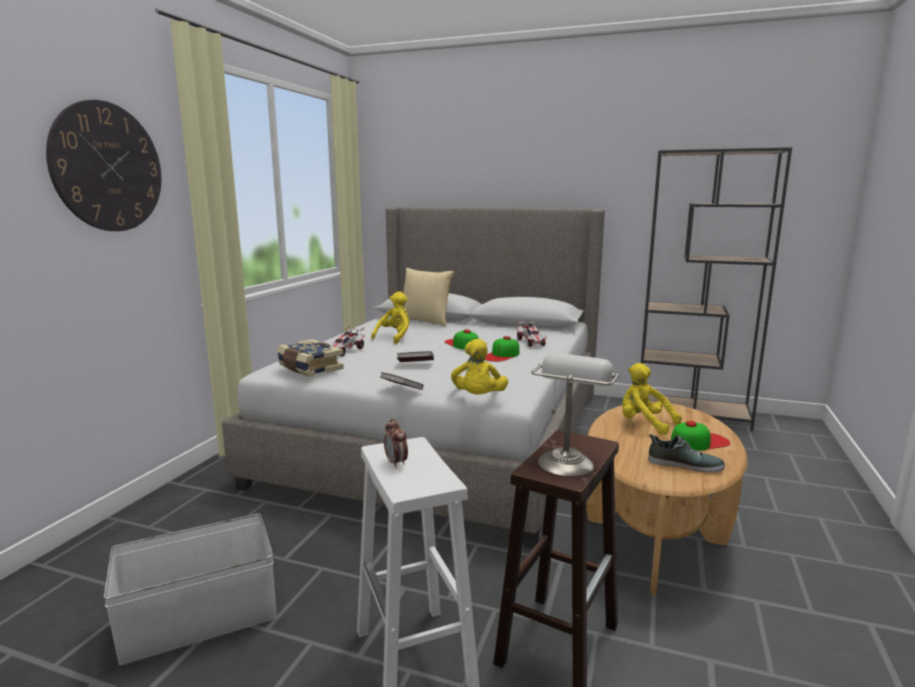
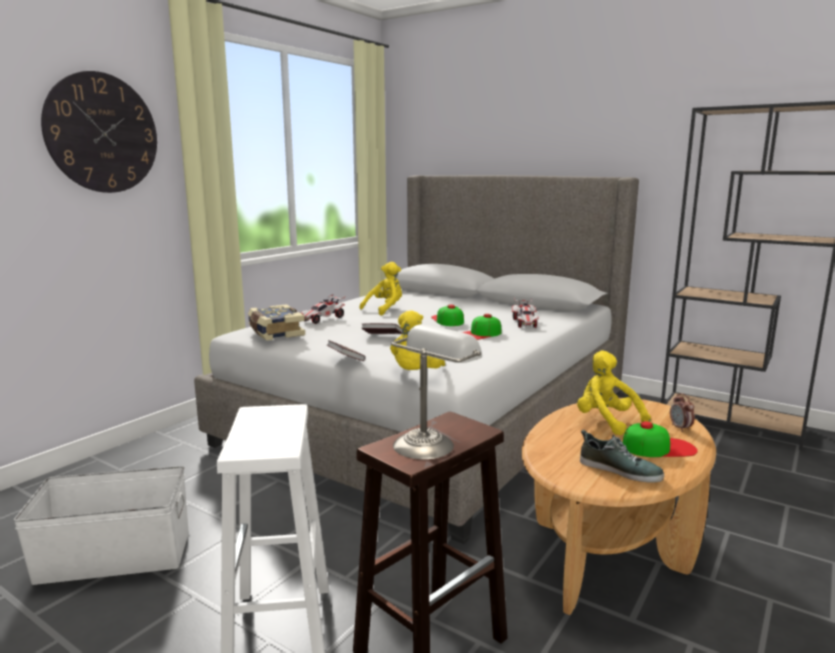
camera: 15 degrees right, 0 degrees up
alarm clock [384,418,408,468] -> alarm clock moved to [670,393,695,432]
pillow [403,268,455,326] -> none

